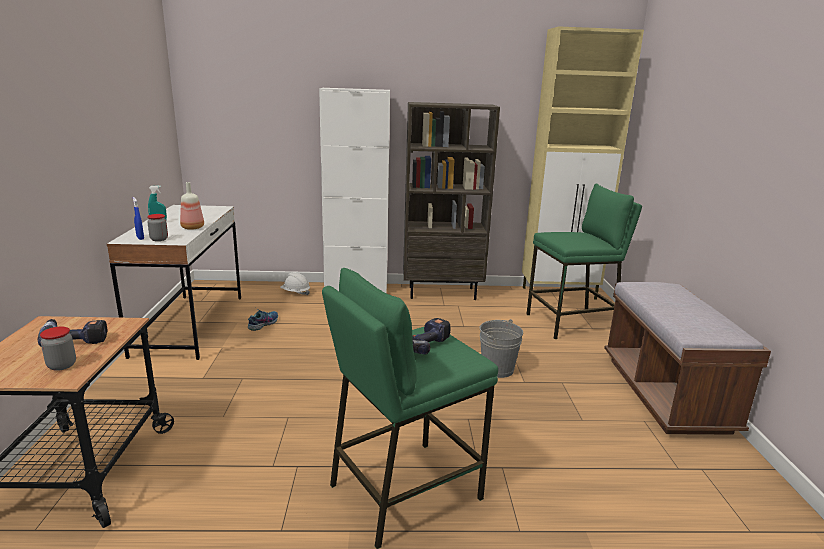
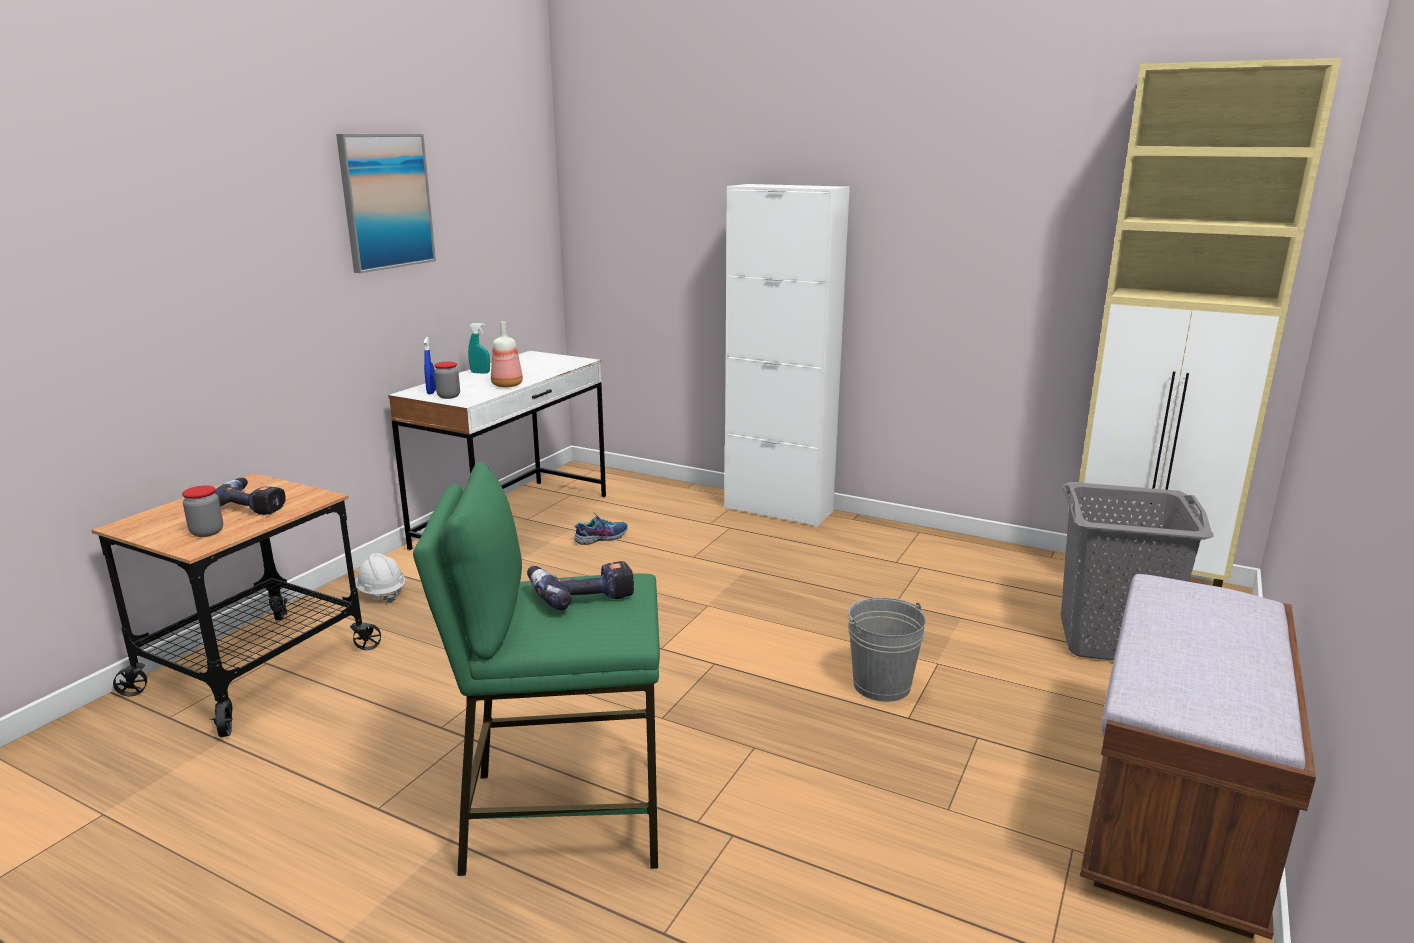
camera: 30 degrees right, 0 degrees up
white hard hat [280,273,310,296] -> white hard hat moved to [355,553,405,603]
brown bookcase [403,102,500,300] -> none
green stool [527,183,642,339] -> grey laundry basket [1061,482,1214,661]
none -> picture [336,134,436,273]

